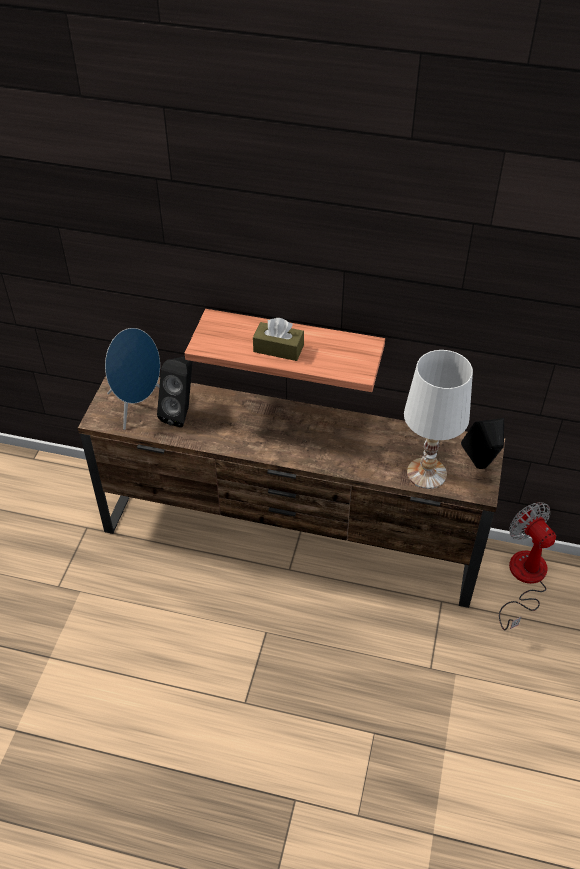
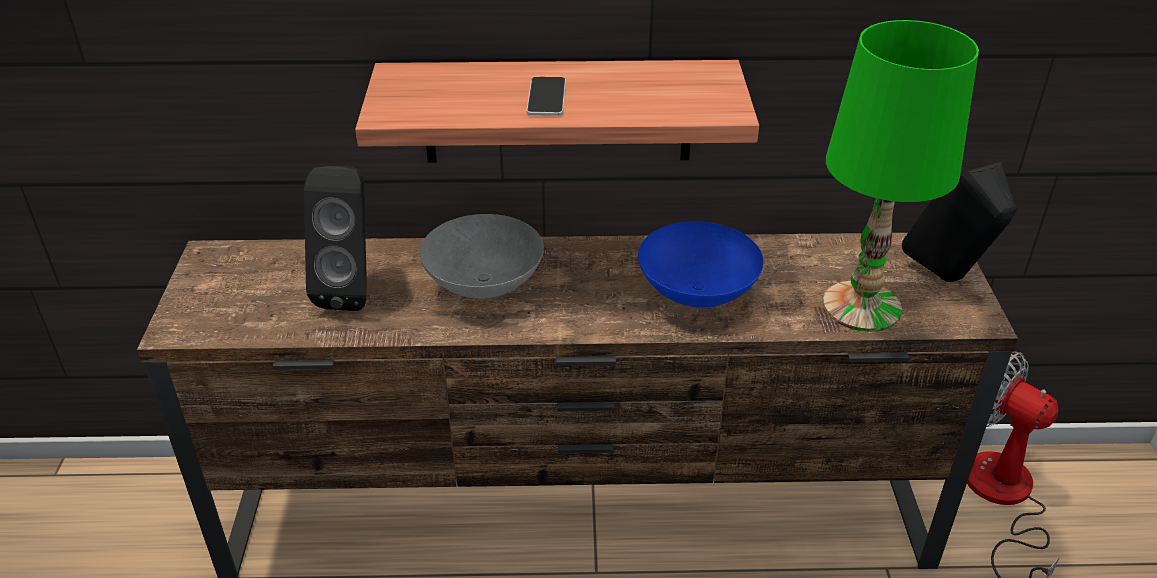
camera: 15 degrees left, 10 degrees down
blue speaker [105,328,160,430] -> none
brown tissue box [253,318,304,361] -> phone [526,77,566,116]
white table lamp [404,350,473,489] -> green table lamp [823,20,979,332]
none -> grey bowl [420,214,544,299]
none -> blue bowl [638,221,764,307]

